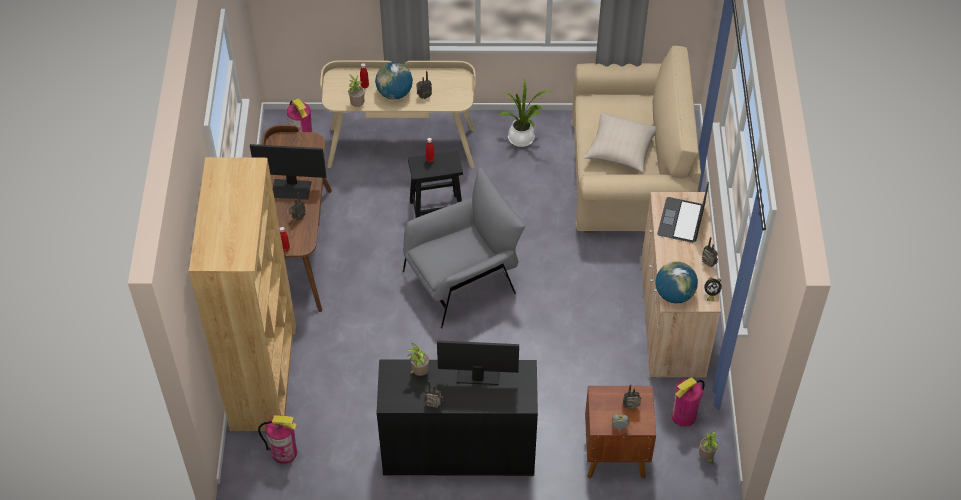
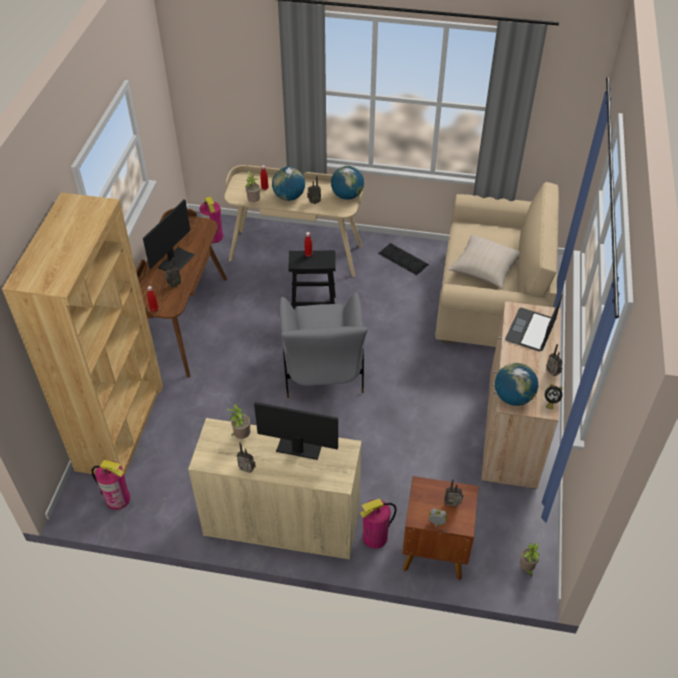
camera: 10 degrees right, 5 degrees down
monitor [250,144,326,200] -> monitor turned 75 degrees counterclockwise [143,200,195,271]
black cabinet [377,359,538,476] -> beige cabinet [188,418,362,560]
grey armchair [403,168,525,329] -> grey armchair turned 105 degrees clockwise [280,293,368,398]
potted plant [498,79,552,147] -> keyboard [378,243,429,275]
fire extinguisher [671,377,705,427] -> fire extinguisher moved to [360,498,397,549]
none -> globe [331,166,364,200]

